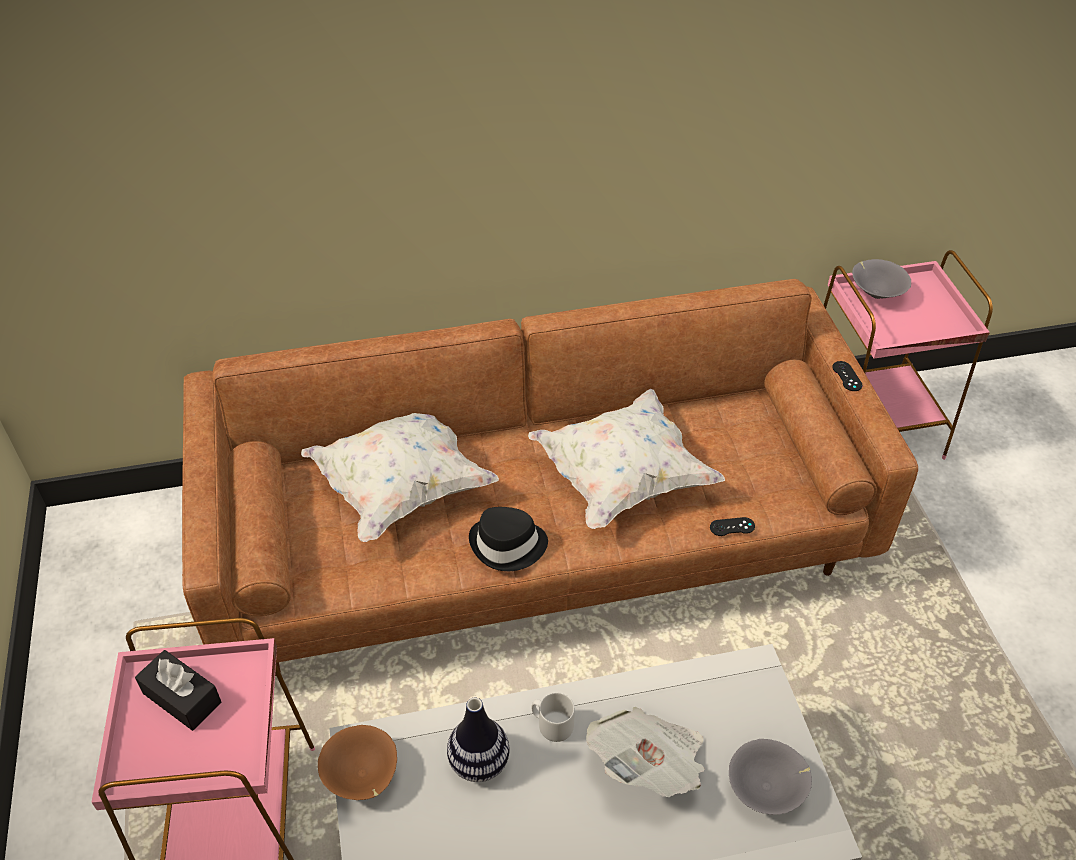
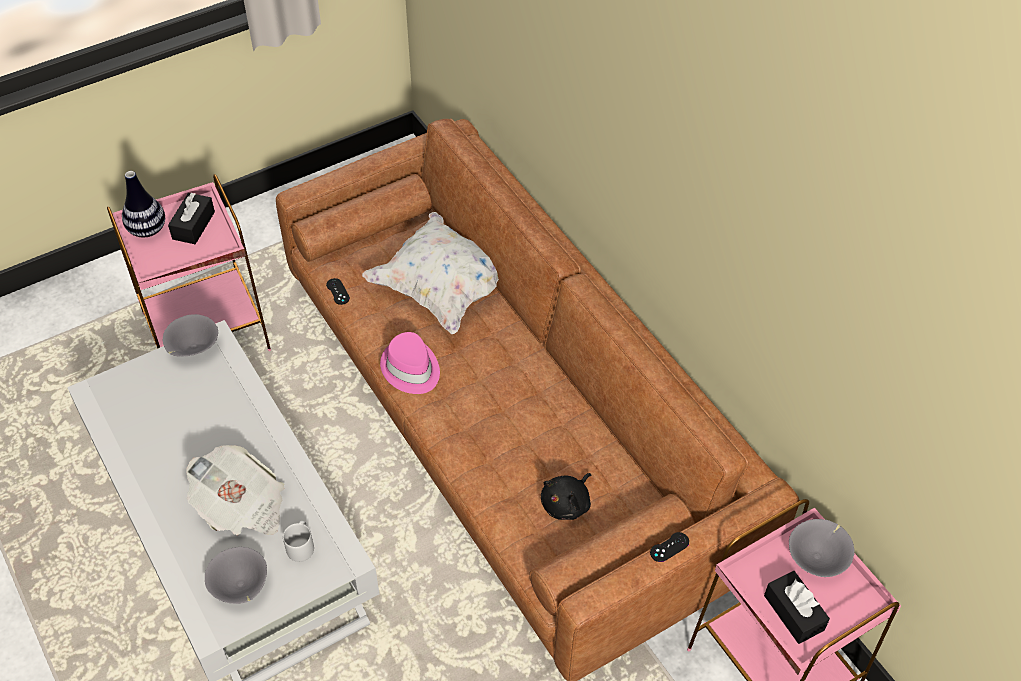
camera: 70 degrees right, 5 degrees up
brown bowl [318,725,397,800] -> grey bowl [163,314,218,357]
vase [447,697,510,782] -> vase moved to [122,171,165,238]
black hat [469,507,548,571] -> pink hat [380,332,440,394]
white pillow [528,389,725,529] -> none
grey mug [532,692,575,742] -> grey mug moved to [283,521,314,562]
black game controller [710,517,755,536] -> black game controller moved to [326,278,350,305]
none -> black plush toy [541,473,591,520]
none -> black tissue box [764,571,830,644]

